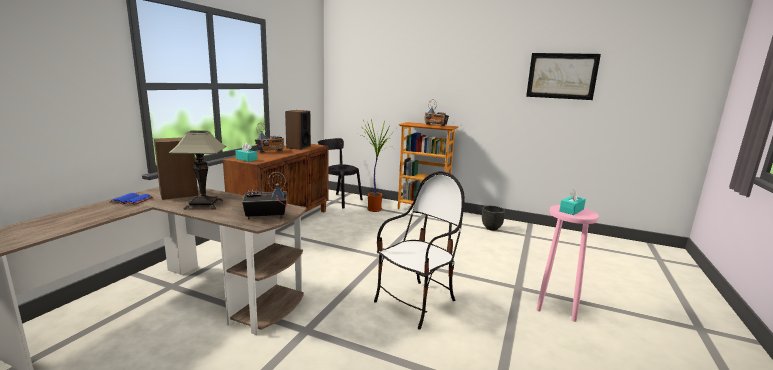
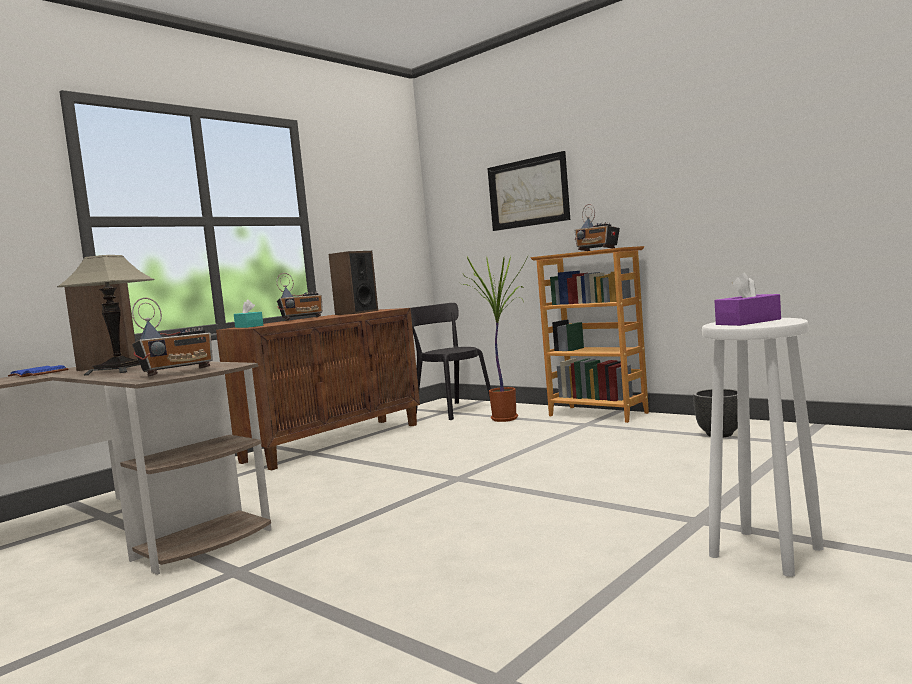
camera: 20 degrees right, 10 degrees down
radio [242,172,287,219] -> radio turned 135 degrees clockwise [132,298,213,376]
chair [374,171,465,330] -> none
picture [526,53,601,100] -> picture moved to [487,151,570,231]
pink stool [536,205,599,322] -> white stool [702,318,824,577]
turquoise tissue box [559,189,586,215] -> purple tissue box [714,273,781,326]

